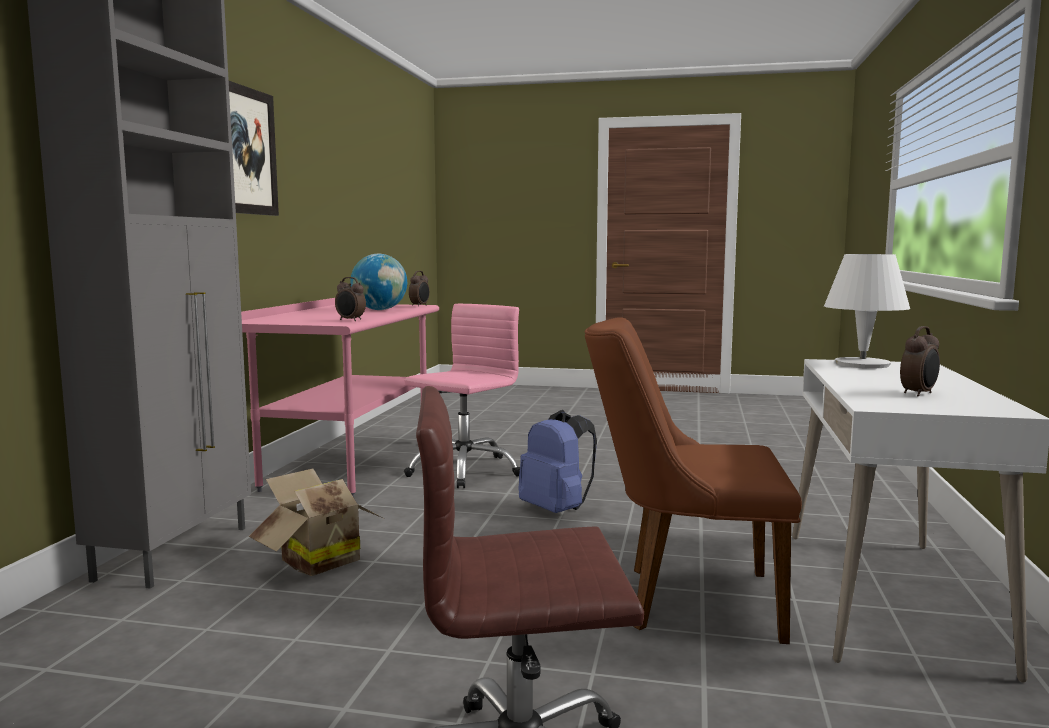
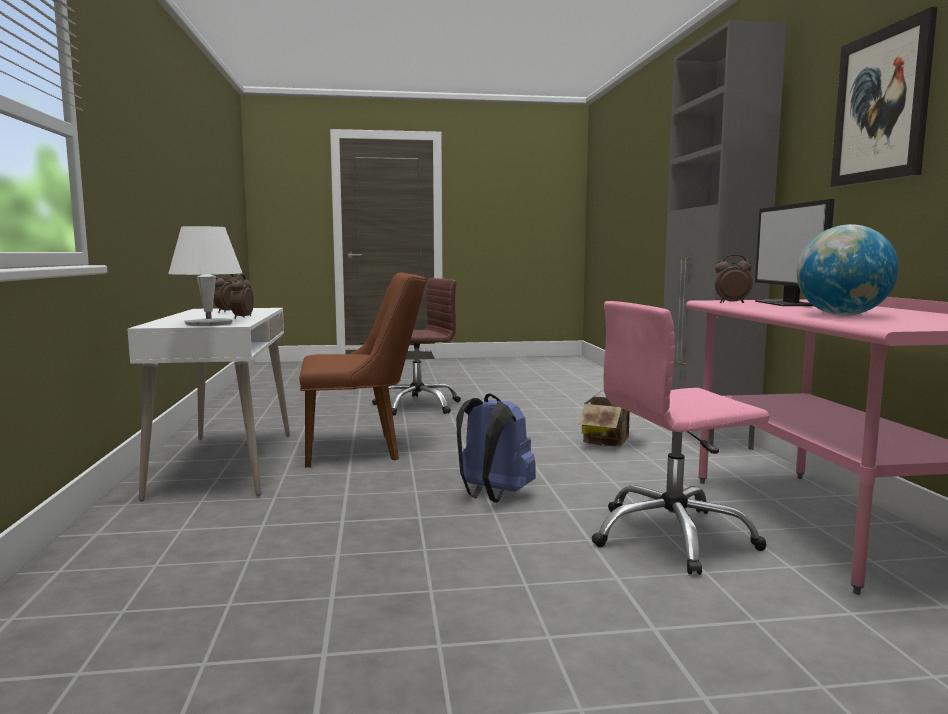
camera: 160 degrees right, 0 degrees up
pink office chair [404,304,520,488] -> pink office chair turned 60 degrees clockwise [591,301,769,575]
alarm clock [409,271,430,306] -> alarm clock moved to [230,274,254,319]
none -> monitor [755,199,834,306]

